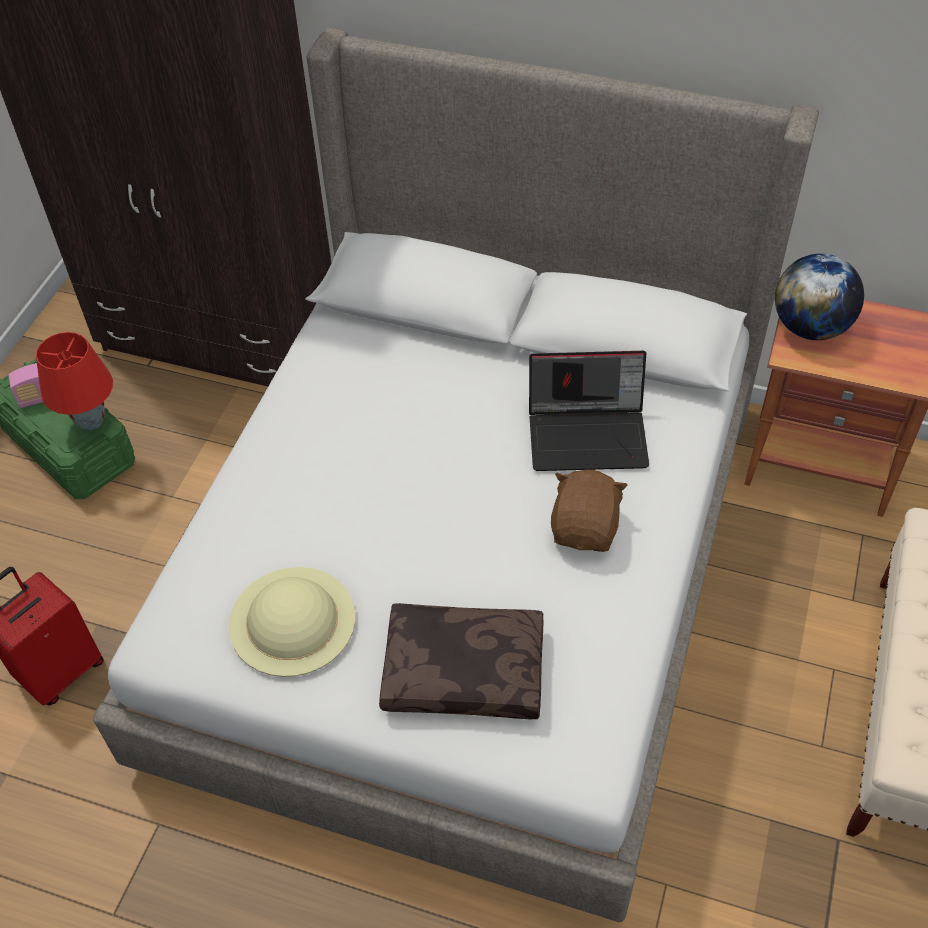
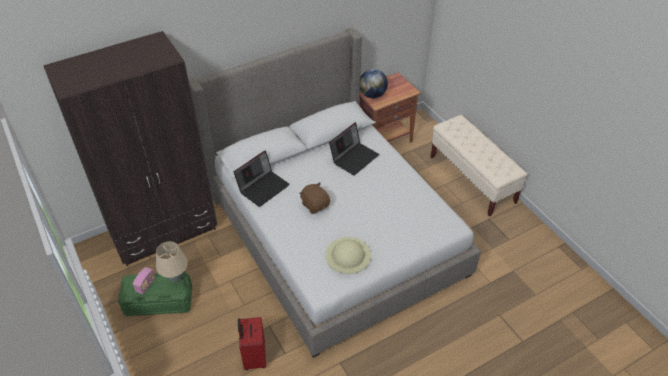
camera: 50 degrees left, 5 degrees down
red table lamp [36,332,113,430] -> beige table lamp [156,242,188,282]
brown pillow [379,603,543,719] -> none
brown plush toy [551,469,628,552] -> brown plush toy moved to [299,182,330,214]
none -> laptop [234,150,290,207]

